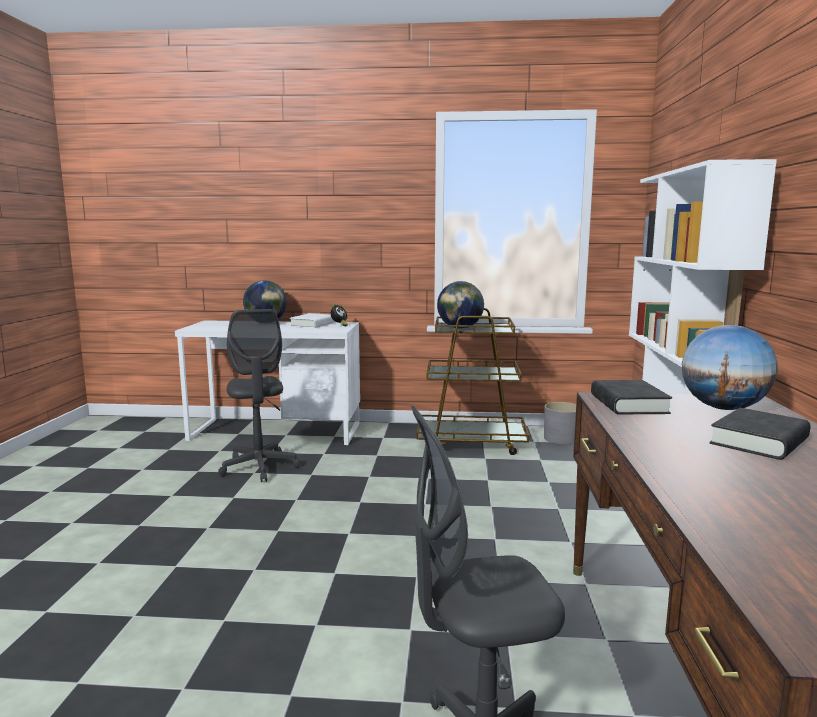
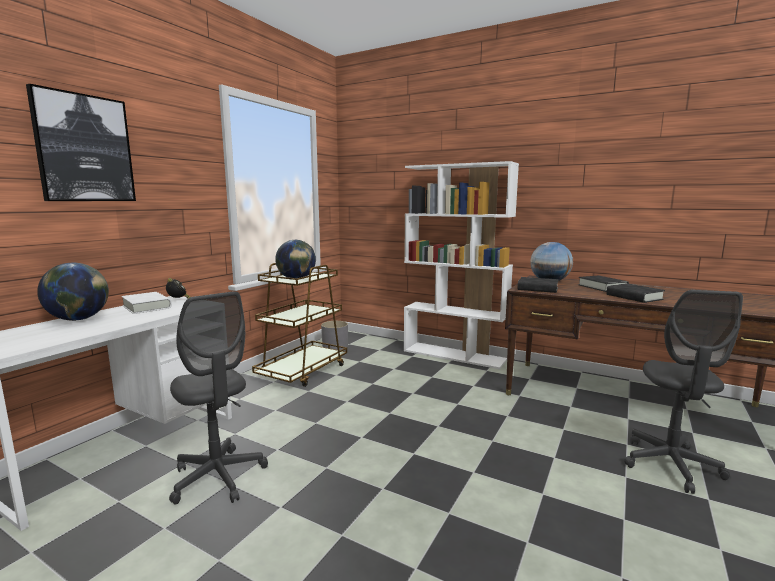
camera: 65 degrees left, 0 degrees up
grey office chair [218,309,301,482] -> grey office chair turned 45 degrees clockwise [169,291,268,505]
none -> picture [26,84,136,201]
none -> black book [606,283,665,303]

